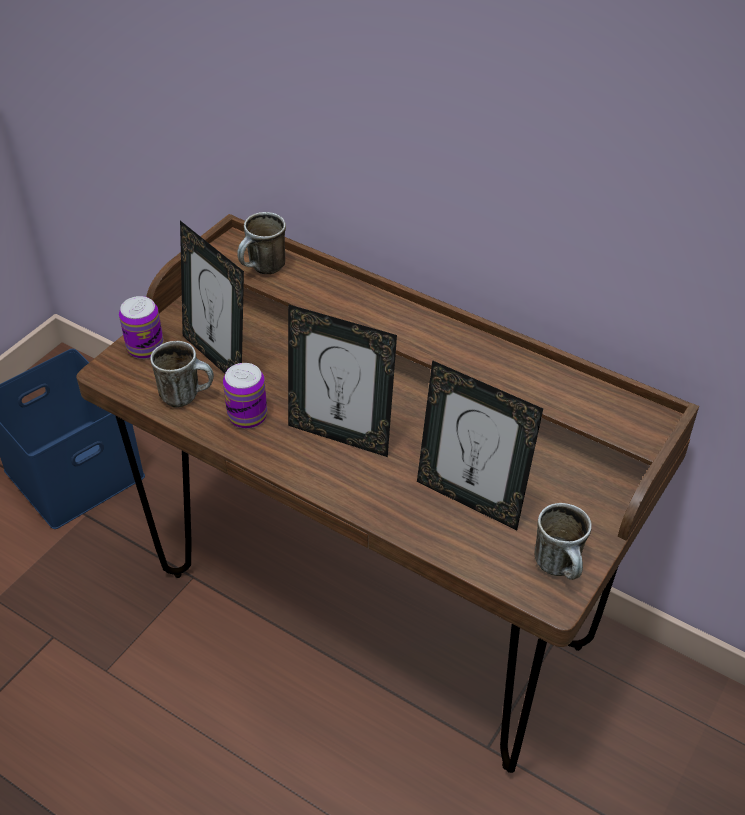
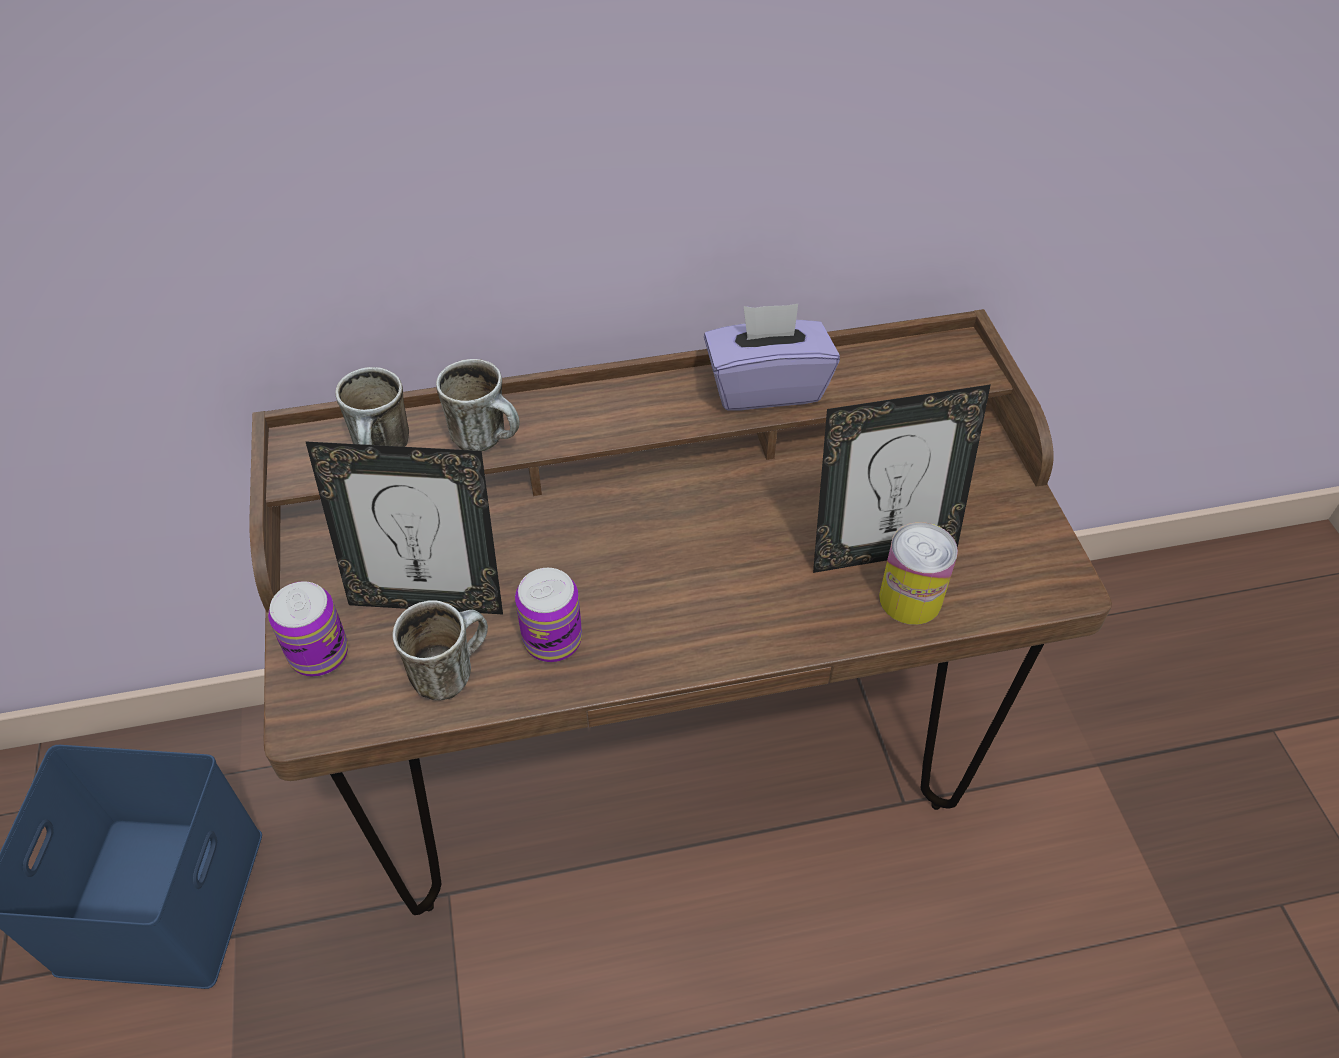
camera: 45 degrees left, 5 degrees up
picture frame [288,304,397,457] -> none
mug [534,503,592,580] -> mug moved to [436,359,520,451]
none -> purple tissue box [704,304,840,411]
none -> can [879,522,958,625]

